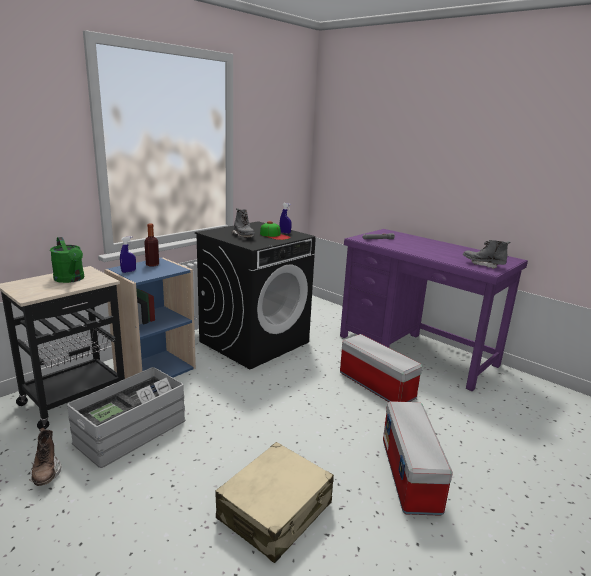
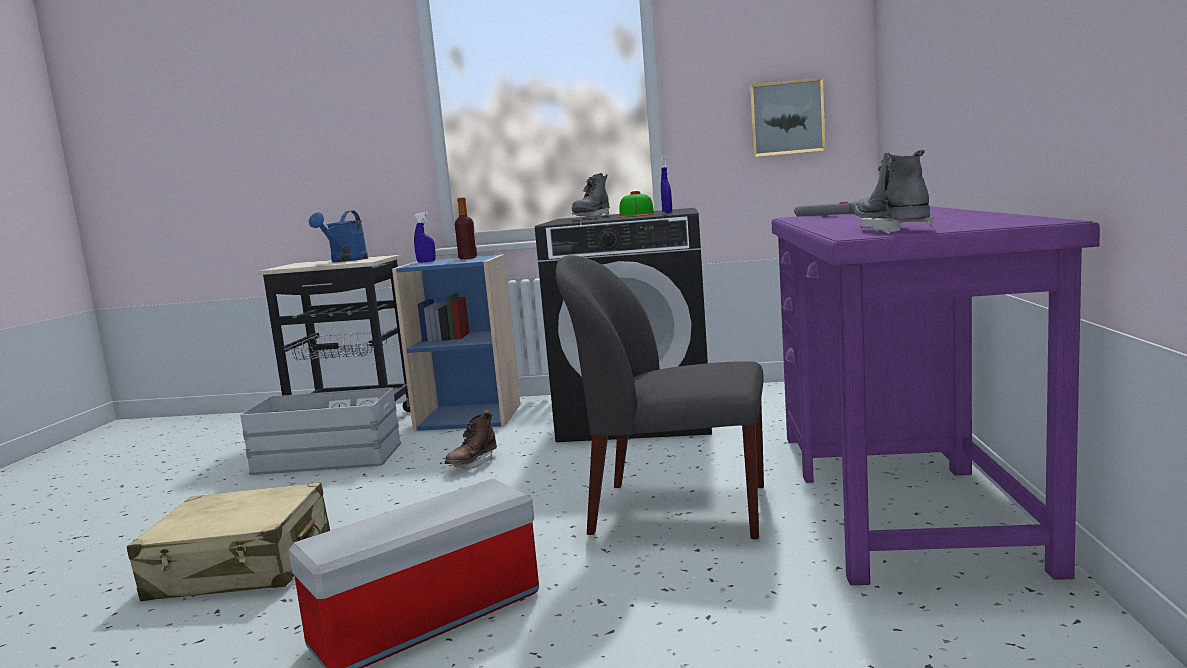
camera: 55 degrees right, 10 degrees down
brown boot [29,428,61,486] -> brown boot moved to [445,410,497,469]
green watering can [50,237,84,283] -> blue watering can [309,210,368,262]
storage box [340,334,422,402] -> grey chair [556,255,764,539]
none -> picture [750,78,825,157]

